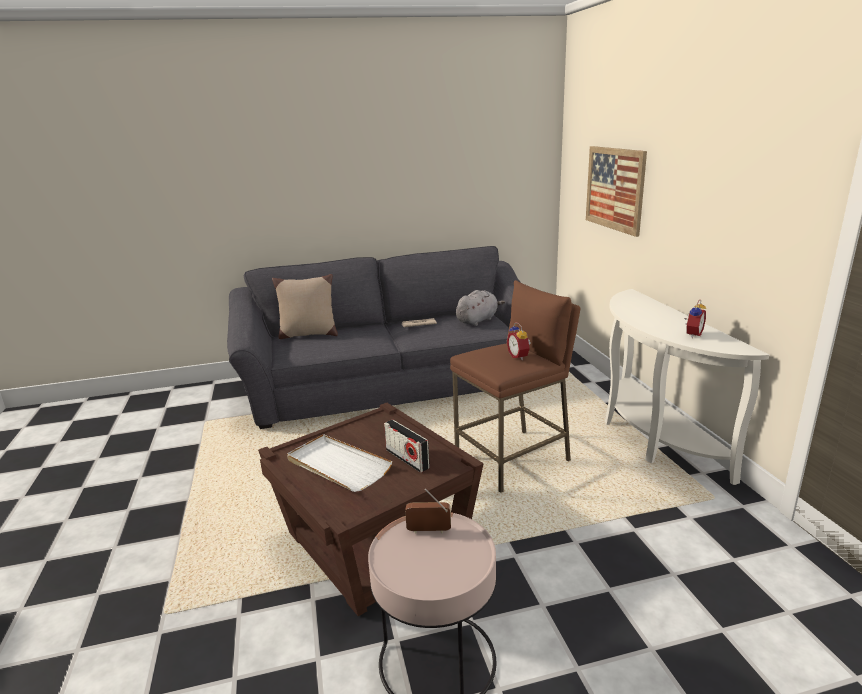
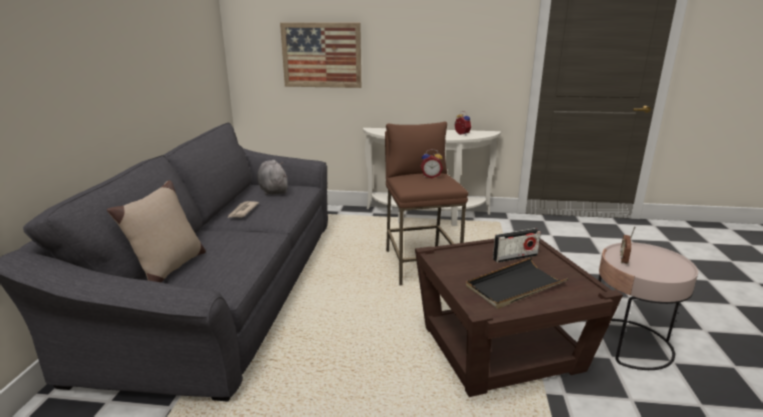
camera: 70 degrees left, 0 degrees up
white tray [287,434,393,492] -> black tray [466,258,569,309]

